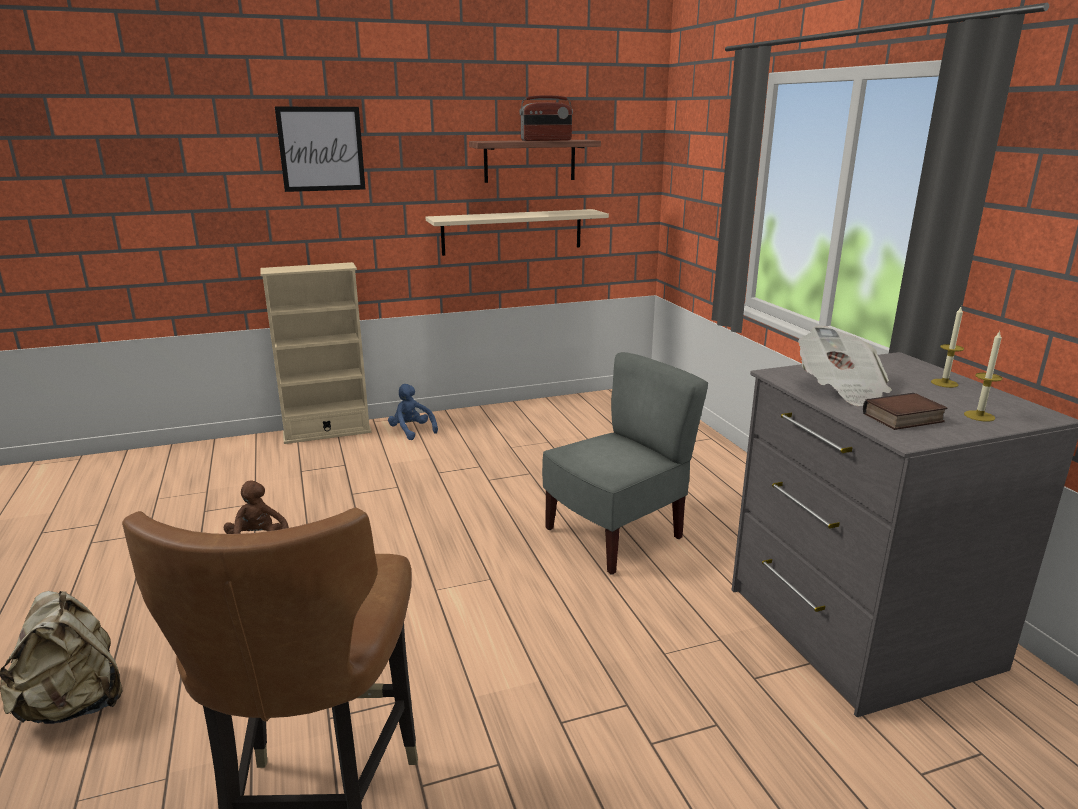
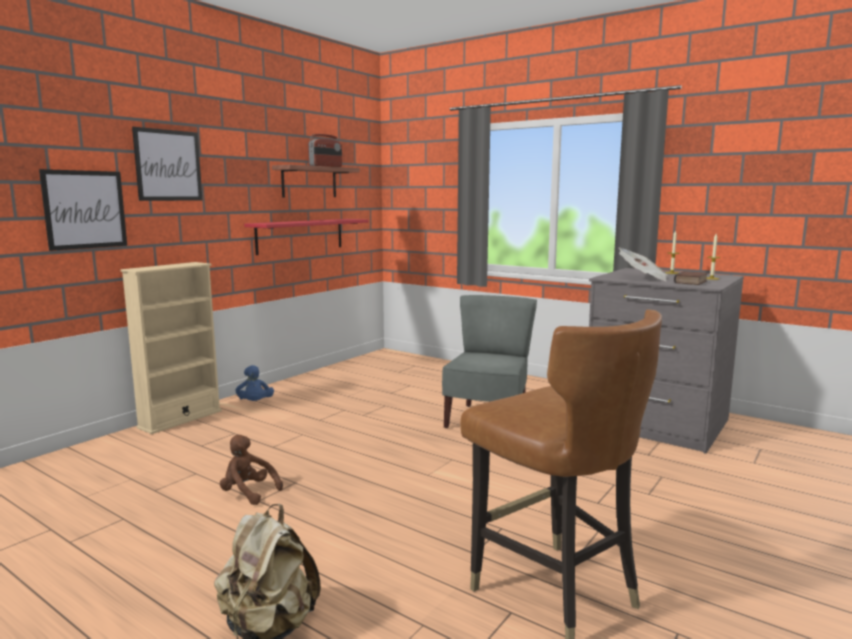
camera: 35 degrees left, 10 degrees down
blue plush toy [388,384,438,440] -> blue plush toy turned 120 degrees counterclockwise [236,365,274,401]
beige shelf [426,209,609,256] -> red shelf [244,219,368,255]
none -> picture [39,169,127,251]

